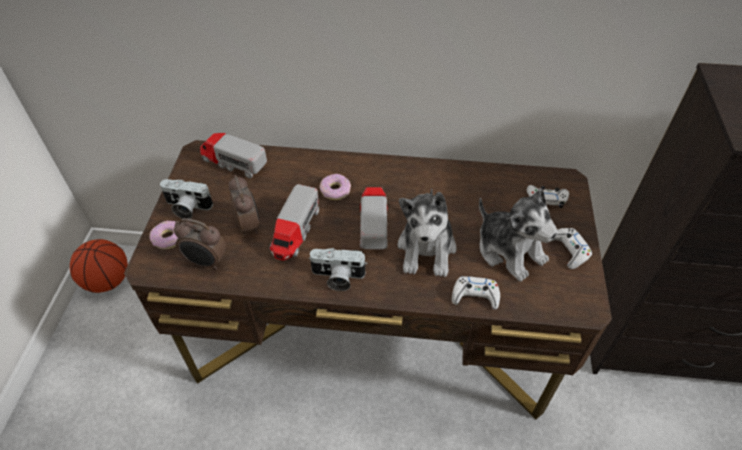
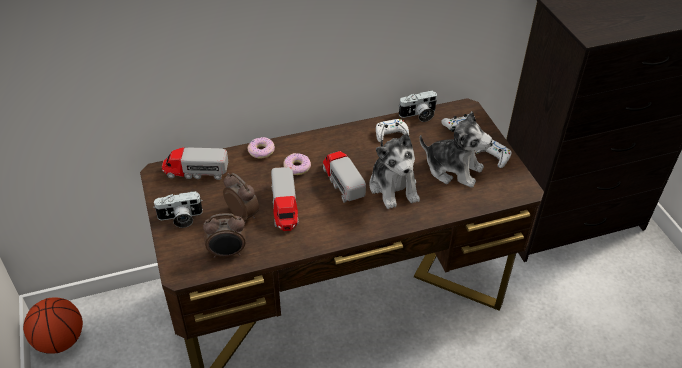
camera: 25 degrees left, 5 degrees down
donut [149,221,178,250] -> donut moved to [248,137,275,159]
camera [308,248,366,291] -> camera moved to [399,90,437,122]
white game controller [452,276,500,309] -> white game controller moved to [376,119,409,142]

